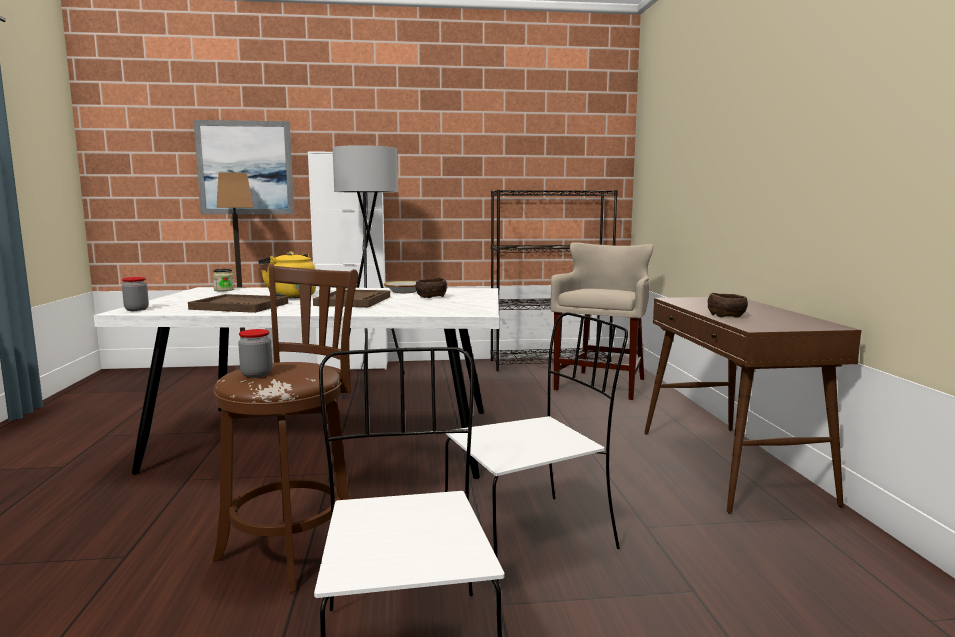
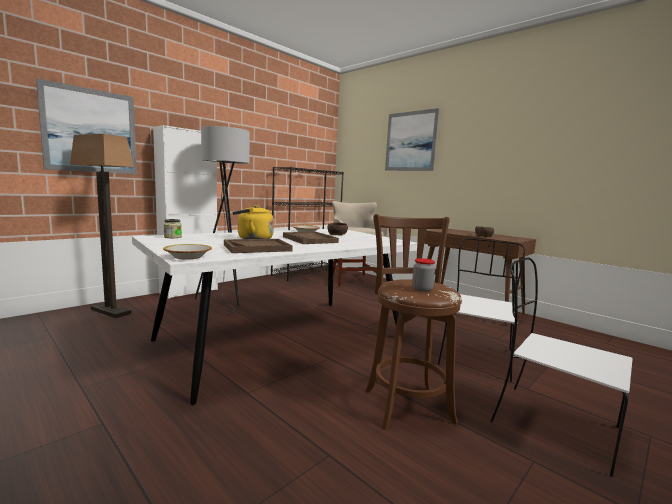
camera: 40 degrees left, 0 degrees up
jar [122,277,149,311] -> bowl [163,244,212,259]
none -> picture [385,108,440,171]

